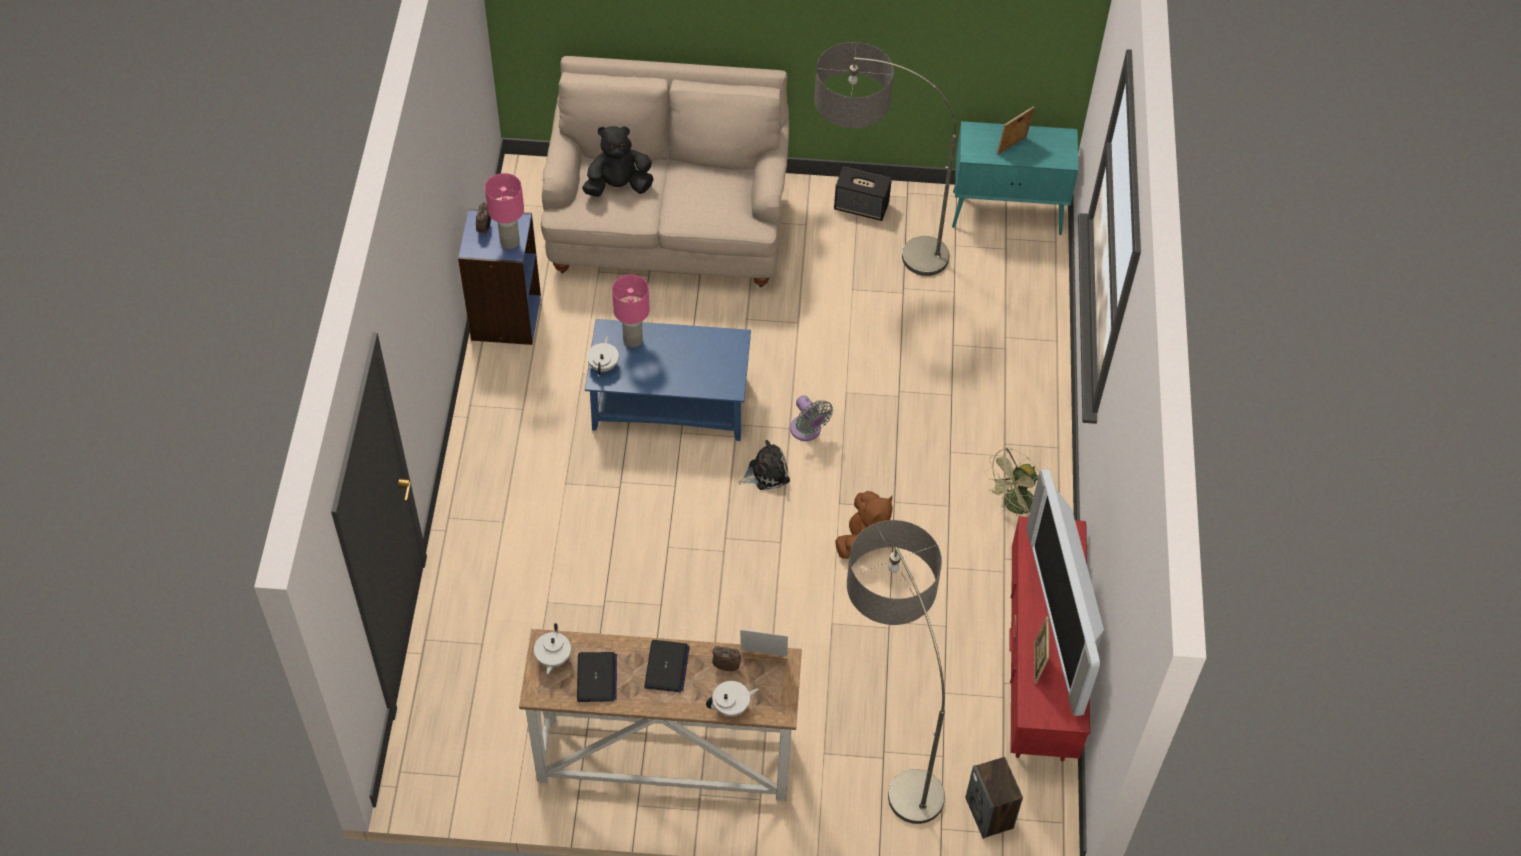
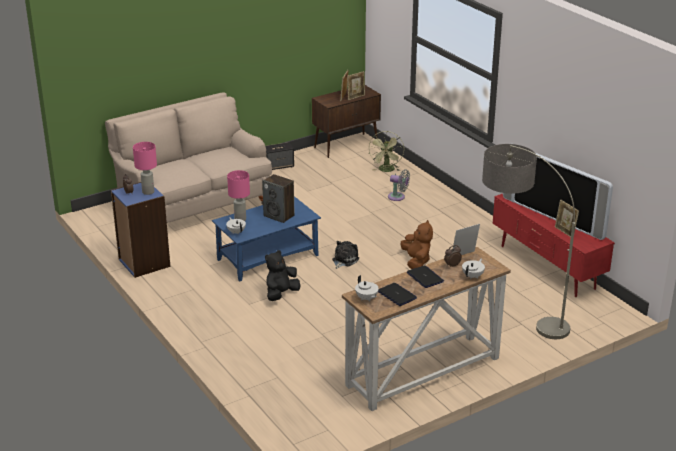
camera: 35 degrees left, 25 degrees down
black plush toy [582,126,654,197] -> black plush toy moved to [265,250,300,301]
grey fan [790,395,833,441] -> grey fan moved to [388,169,410,201]
floor lamp [814,42,956,276] -> none
turquoise cabinet [952,121,1078,235] -> brown cabinet [312,85,381,158]
speaker [965,757,1023,839] -> speaker moved to [262,174,295,223]
green fan [985,448,1040,516] -> green fan moved to [369,131,404,172]
none -> picture frame [347,71,365,100]

